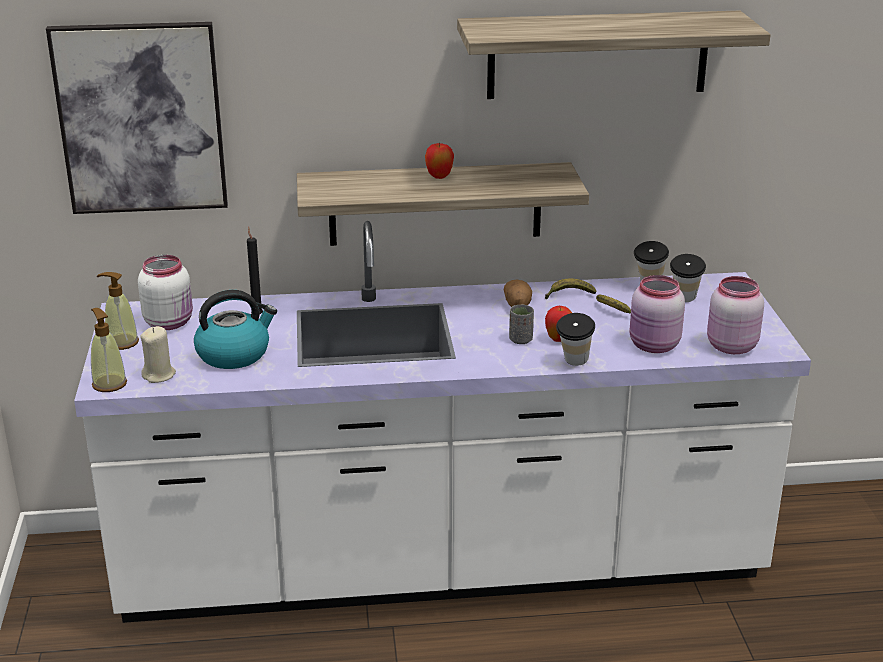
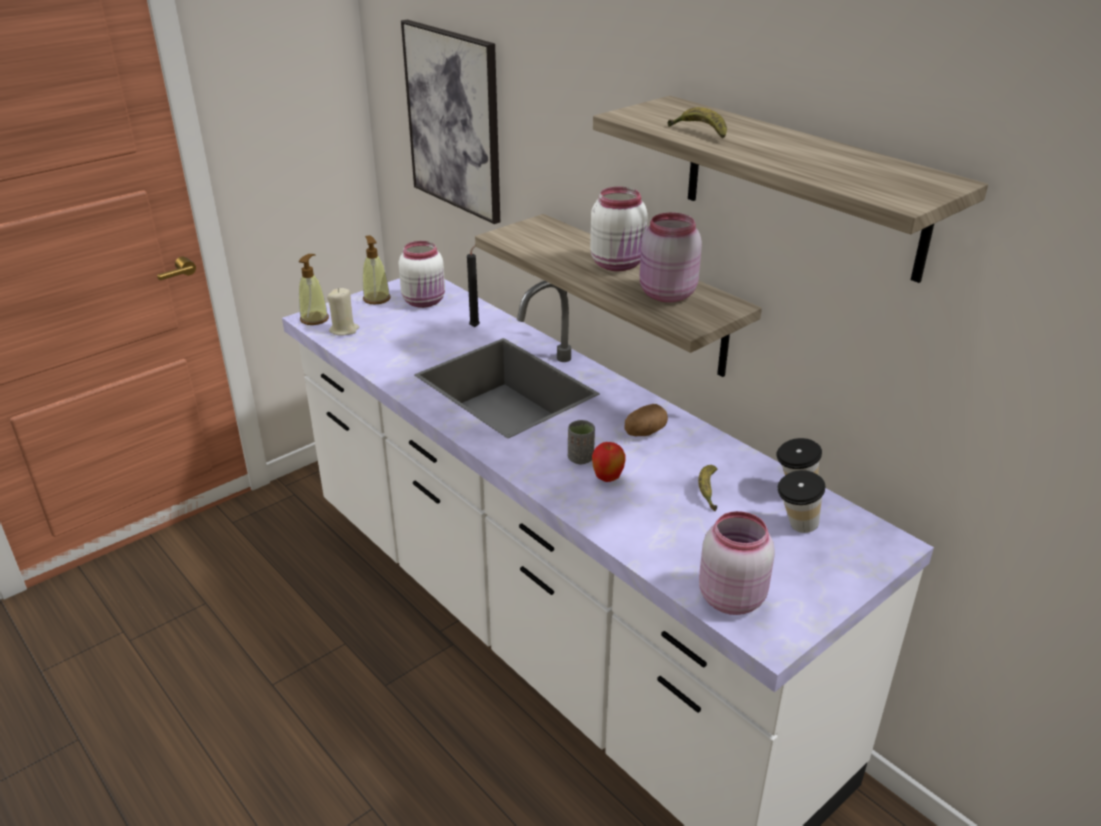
camera: 55 degrees right, 5 degrees up
kettle [194,290,277,369] -> none
apple [425,143,454,179] -> white jar [590,187,648,271]
banana [545,278,596,299] -> banana moved to [668,107,727,139]
cup [556,313,595,366] -> none
pink jar [630,275,685,353] -> pink jar moved to [640,213,702,302]

